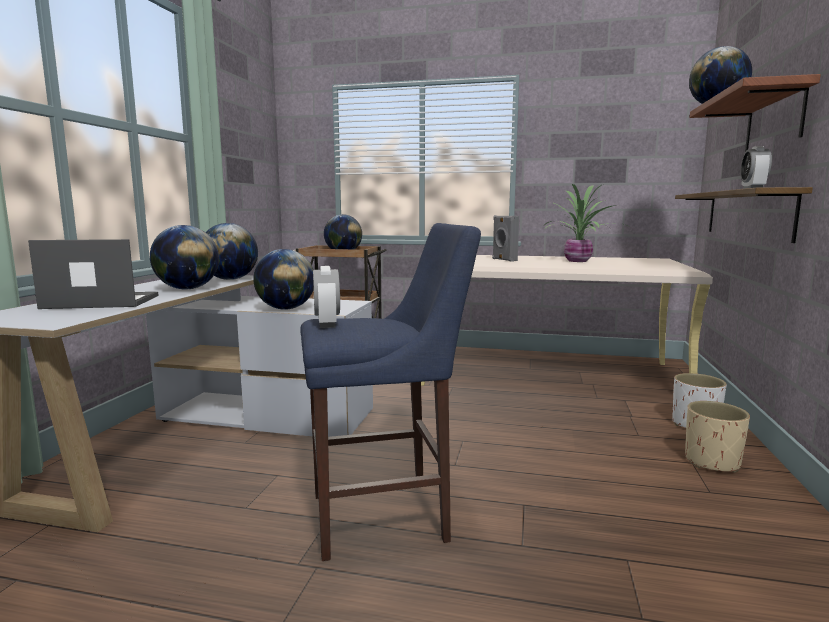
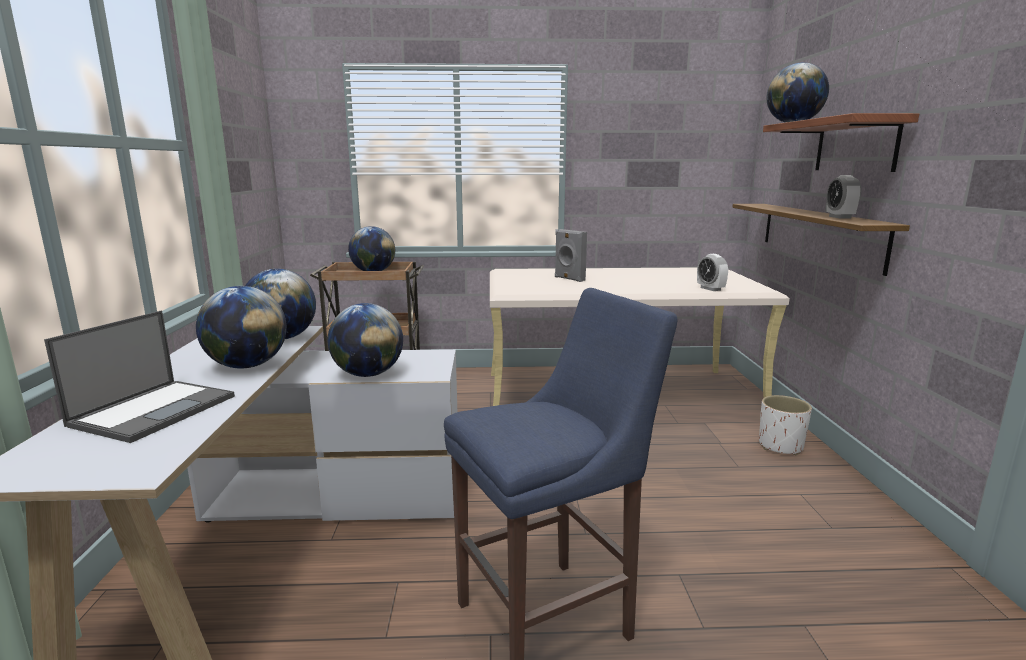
camera: 15 degrees left, 5 degrees up
laptop [28,239,159,309] -> laptop turned 135 degrees clockwise [44,311,235,443]
alarm clock [313,266,340,328] -> alarm clock moved to [697,254,728,291]
potted plant [544,184,629,262] -> none
beige planter [685,401,750,473] -> none

